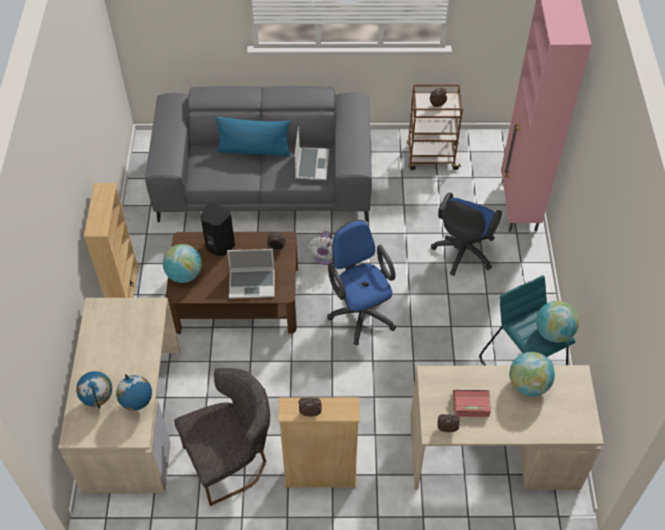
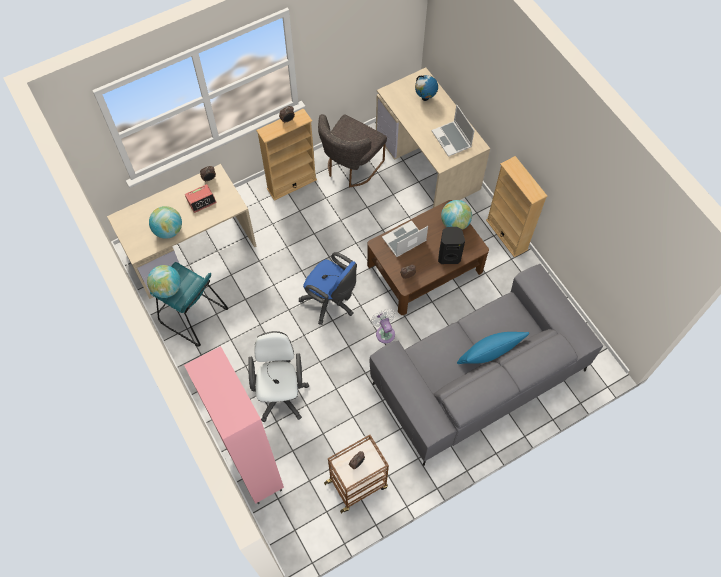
camera: 150 degrees right, 10 degrees up
globe [116,375,152,411] -> none
laptop [294,126,329,180] -> laptop moved to [432,105,475,157]
blue office chair [431,192,502,276] -> white office chair [248,331,309,422]

